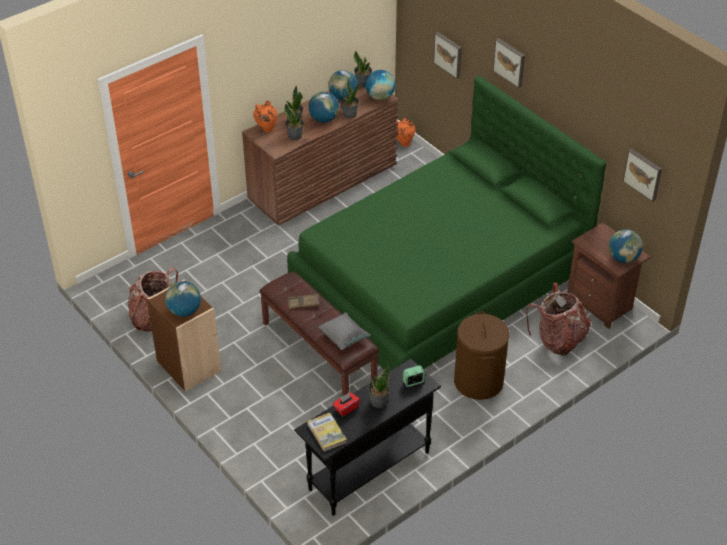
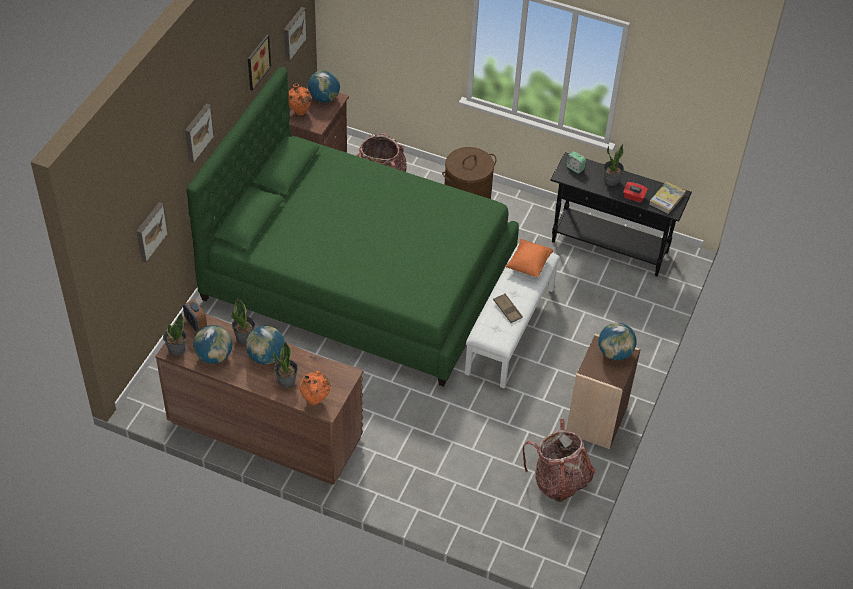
camera: 120 degrees left, 5 degrees up
brown bench [259,272,379,396] -> white bench [465,244,560,388]
potted plant [284,103,304,141] -> none
grey pillow [318,312,371,350] -> orange pillow [505,239,553,277]
globe [366,70,395,100] -> alarm clock [183,299,207,331]
orange vase [396,118,415,147] -> orange vase moved to [288,84,312,115]
none -> picture [248,35,271,91]

